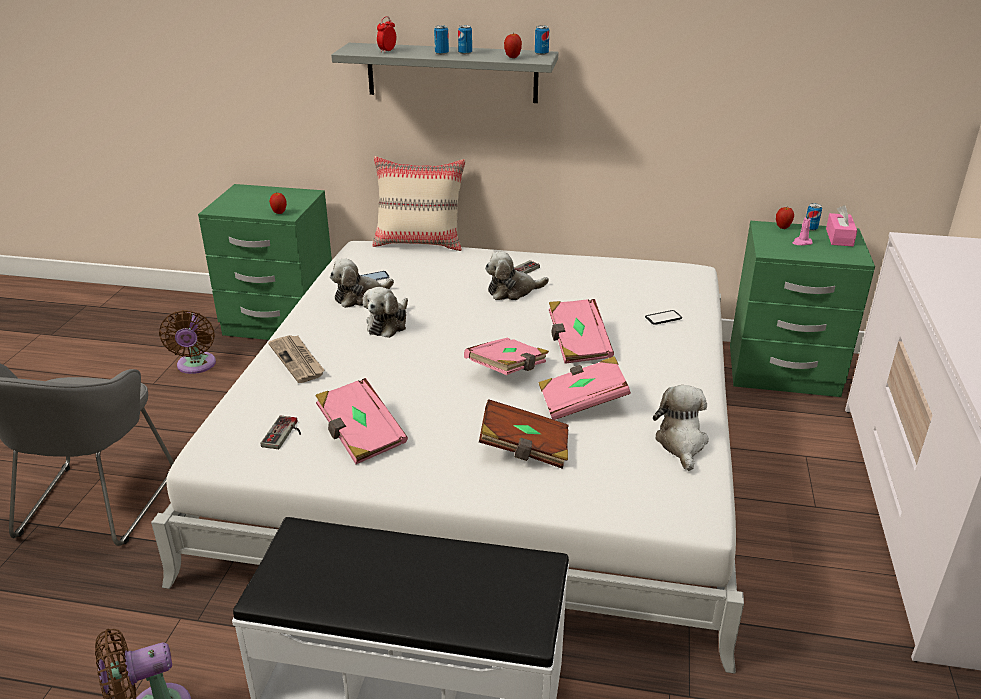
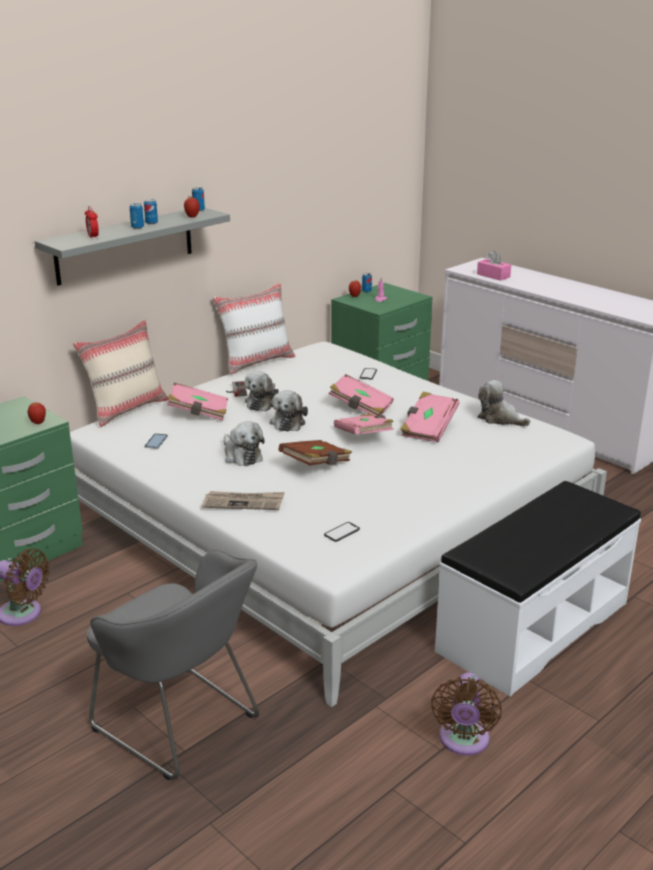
camera: 55 degrees left, 5 degrees down
game controller [261,416,301,449] -> phone [324,522,360,542]
pink book [315,378,408,464] -> pink book moved to [167,383,228,421]
plush toy [330,259,394,308] -> plush toy moved to [270,390,308,431]
brown book [479,399,568,469] -> brown book moved to [278,440,352,466]
pink tissue box [826,205,857,246] -> pink tissue box moved to [477,251,511,281]
none -> white pillow [213,282,296,375]

